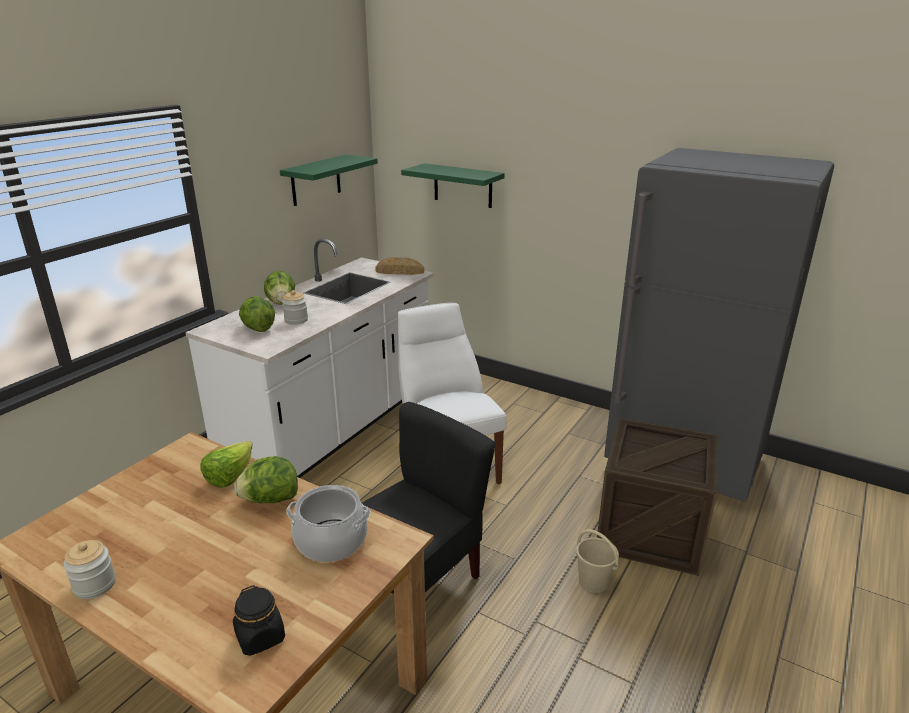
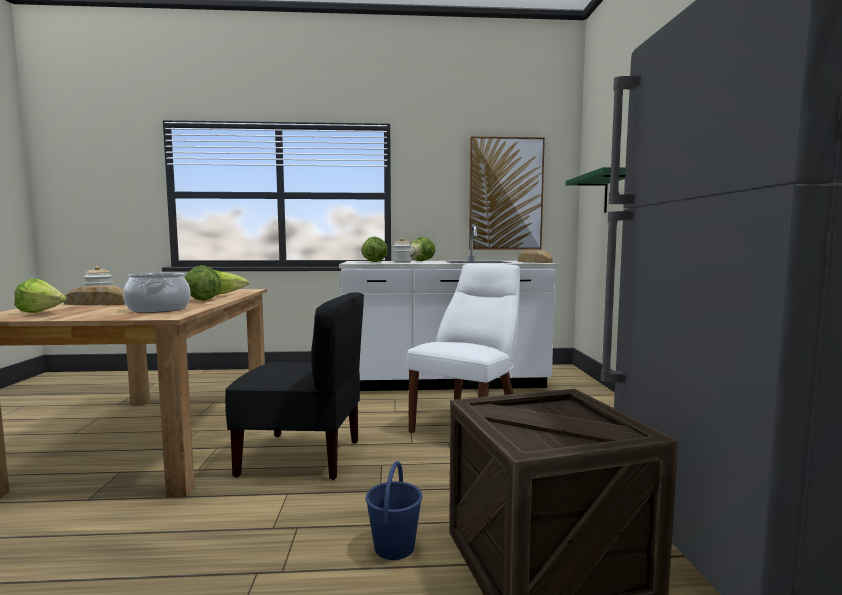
camera: 55 degrees right, 20 degrees down
black jar [233,585,285,656] -> lettuce [14,278,67,313]
green shelf [280,155,378,206] -> picture [469,136,545,249]
beige bucket [576,529,619,593] -> blue bucket [366,461,423,560]
none -> bread [64,286,126,305]

